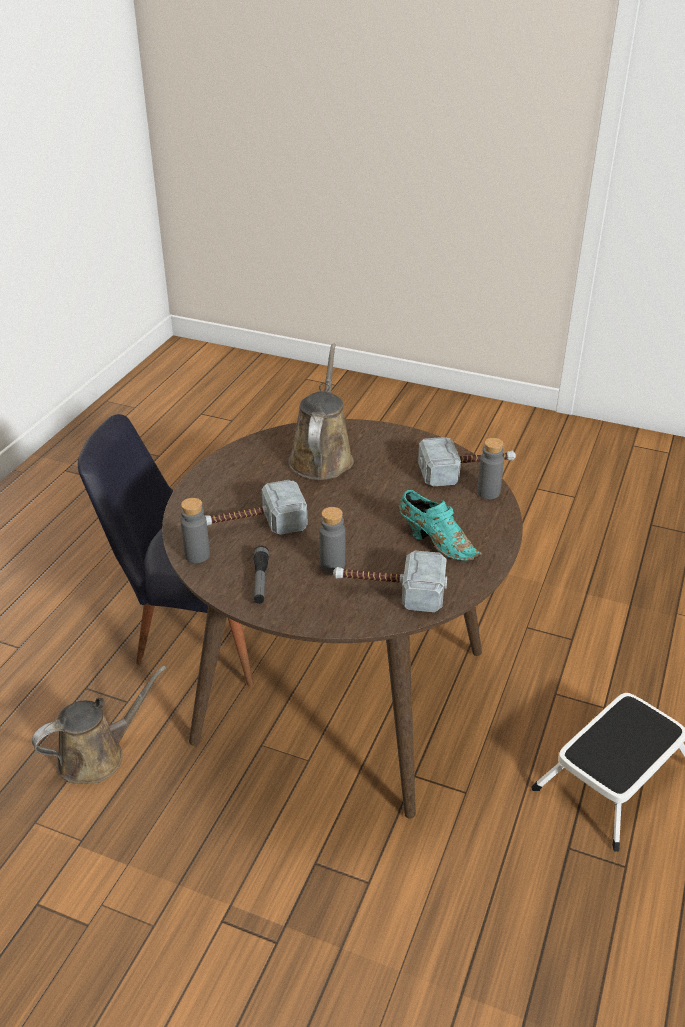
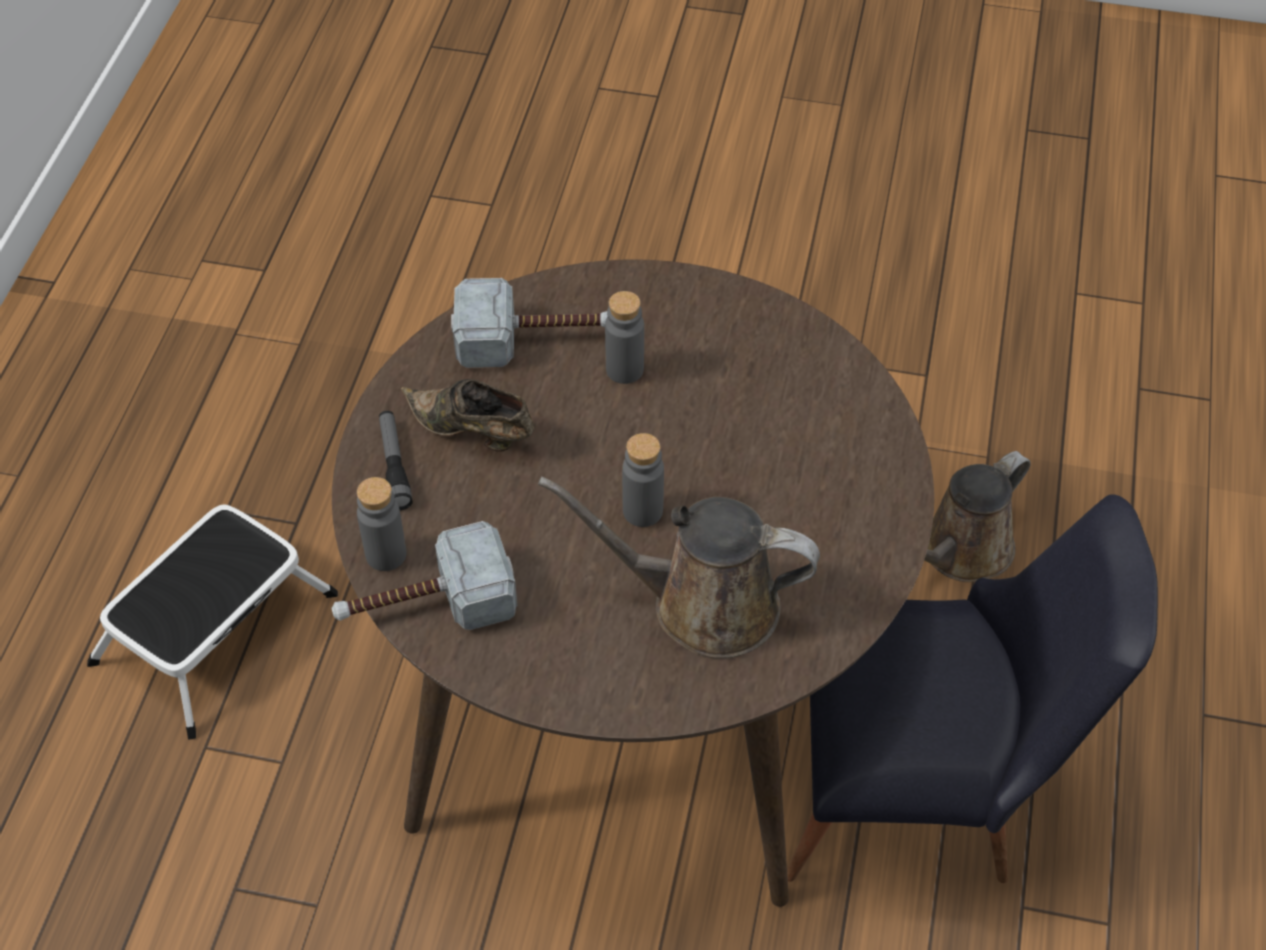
camera: 170 degrees right, 15 degrees up
grey bottle [181,498,210,563] -> grey bottle moved to [622,433,664,527]
hammer [205,480,308,535] -> none
flashlight [254,546,269,604] -> flashlight moved to [379,411,413,510]
brown watering can [288,344,354,480] -> brown watering can turned 105 degrees clockwise [538,476,820,659]
turquoise shoe [399,490,482,561] -> brown shoe [401,379,534,452]

